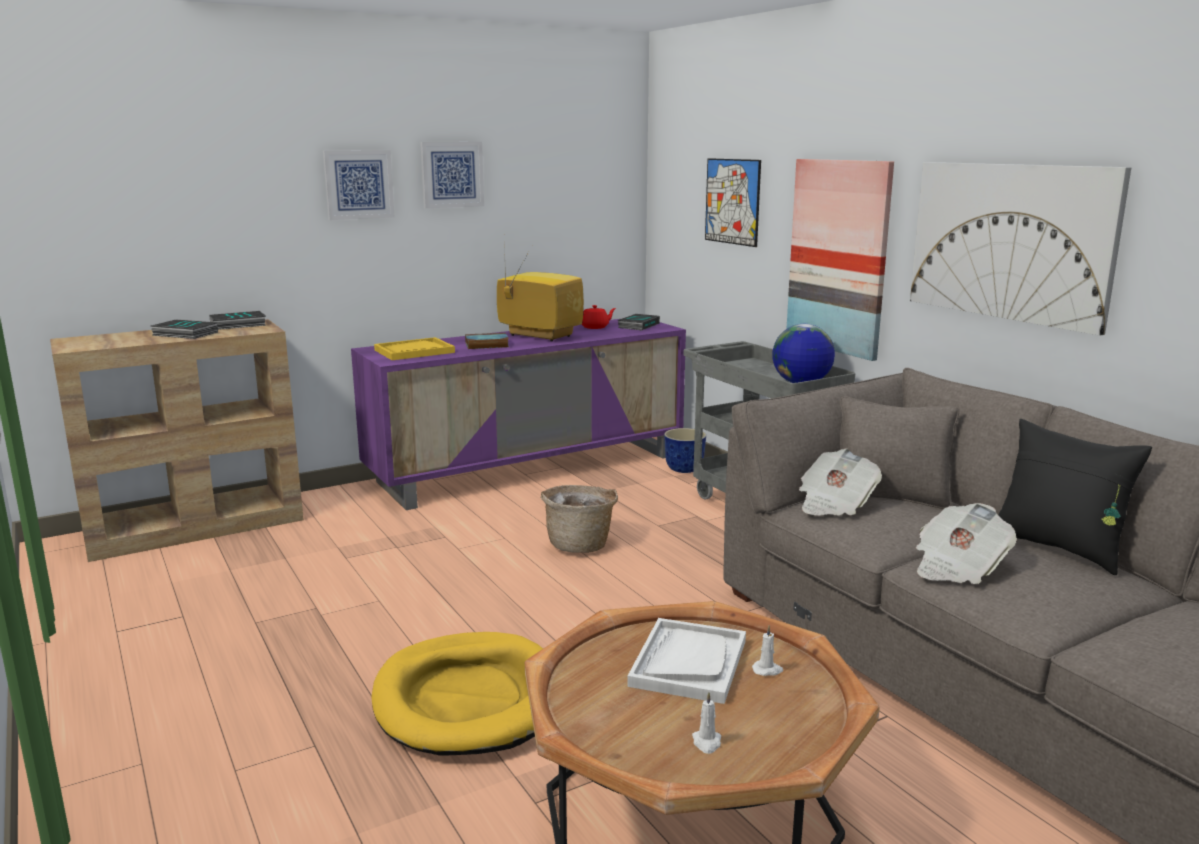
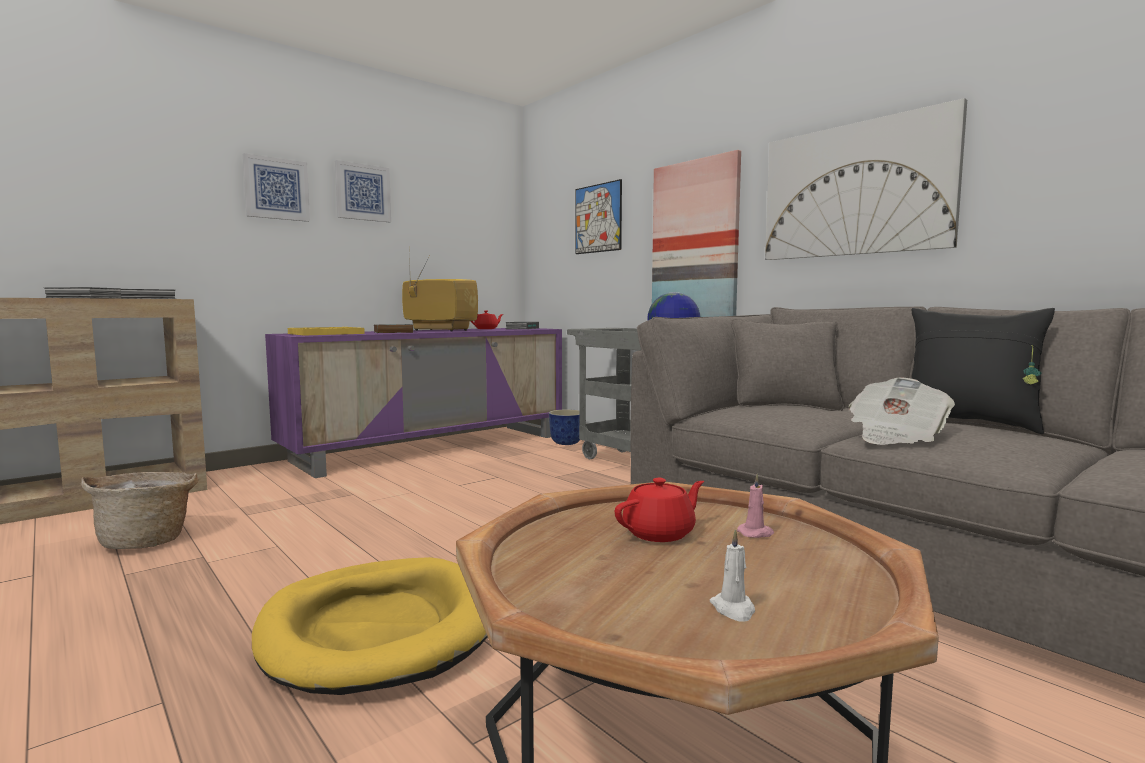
camera: 10 degrees left, 10 degrees down
basket [541,485,618,553] -> basket moved to [81,472,198,549]
white tray [627,618,746,704] -> red teapot [615,478,704,542]
white candle [752,625,783,676] -> pink candle [737,474,774,538]
newspaper [799,448,882,516] -> none

